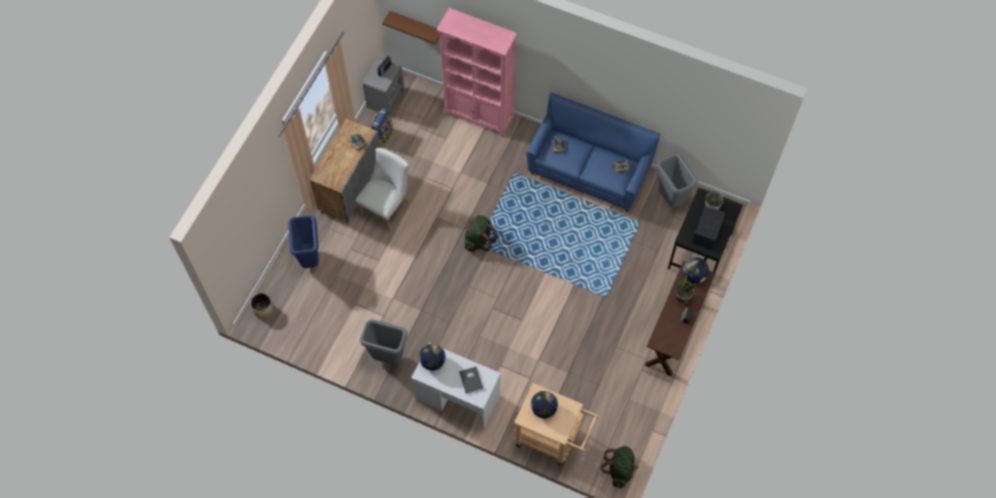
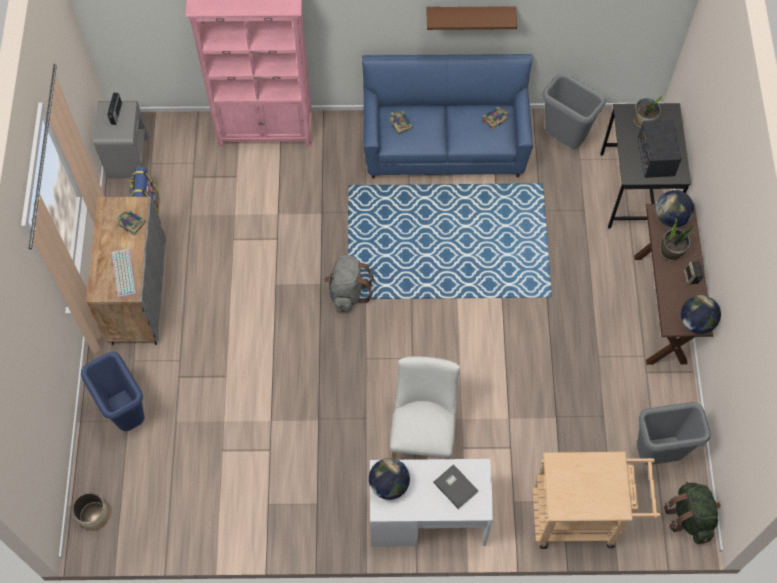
camera: 25 degrees left, 0 degrees up
white chair [356,148,409,232] -> white chair moved to [390,356,460,459]
grey trash can [360,319,407,365] -> grey trash can moved to [637,402,711,465]
brown shelf [382,11,440,44] -> brown shelf moved to [426,6,517,30]
green backpack [465,215,498,252] -> grey backpack [324,256,374,312]
globe [531,391,558,418] -> globe moved to [681,295,721,334]
none -> keyboard [112,249,136,298]

